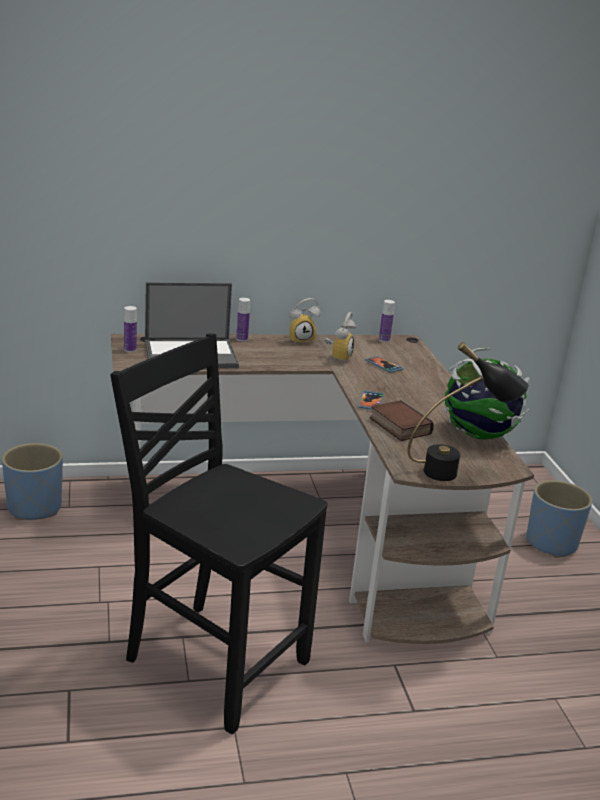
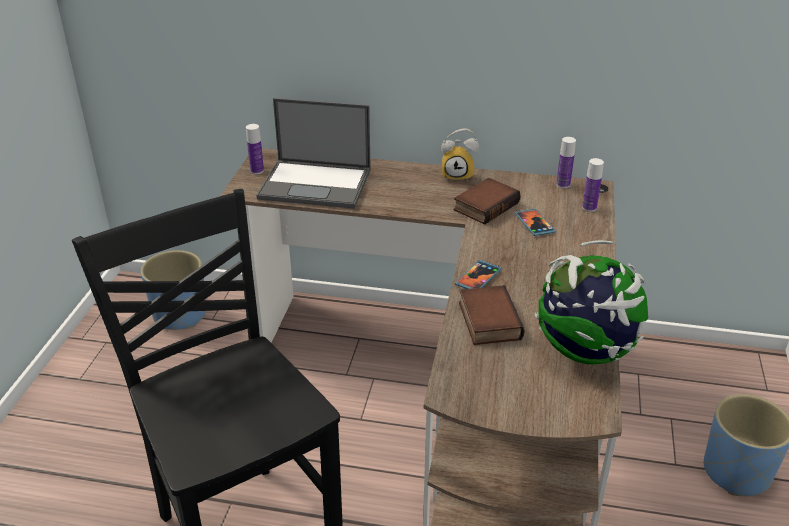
camera: 25 degrees right, 10 degrees up
bottle [236,298,250,342] -> bottle moved to [582,158,604,212]
alarm clock [325,312,356,363] -> book [454,178,521,224]
black table lamp [407,342,529,481] -> none

